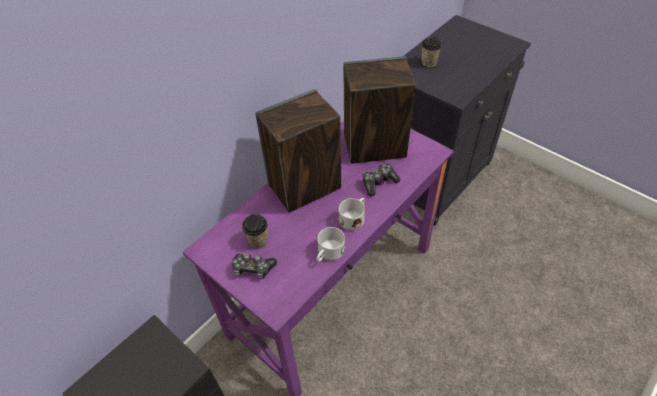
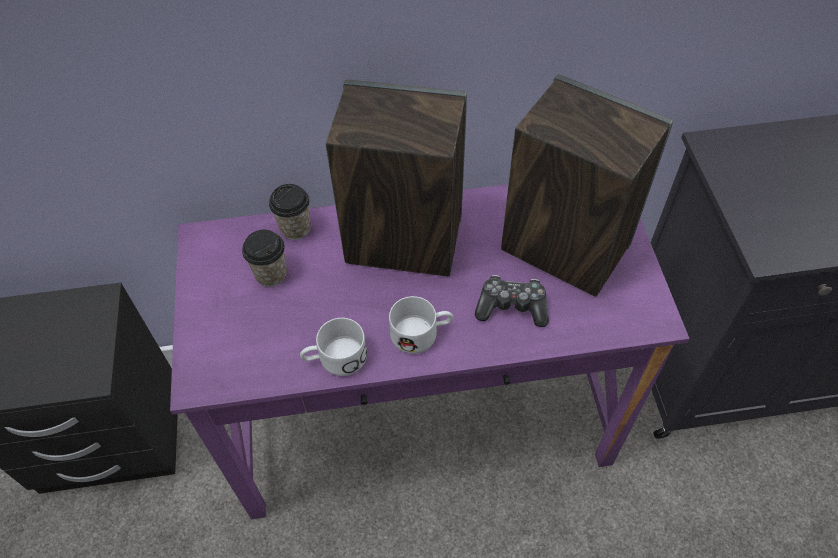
camera: 40 degrees right, 5 degrees up
game controller [232,254,277,279] -> none
cup [422,37,442,67] -> cup moved to [269,184,310,240]

